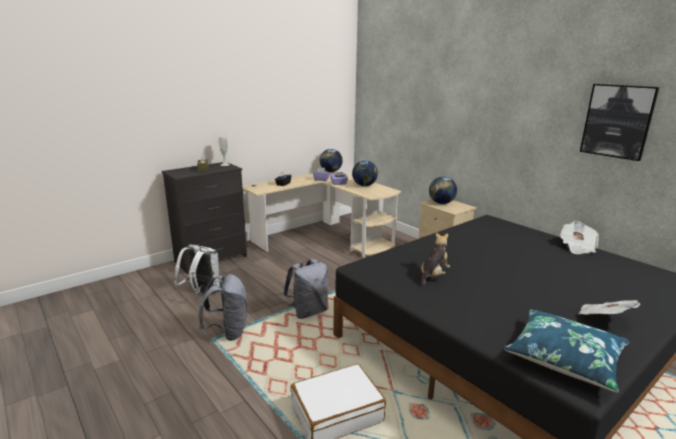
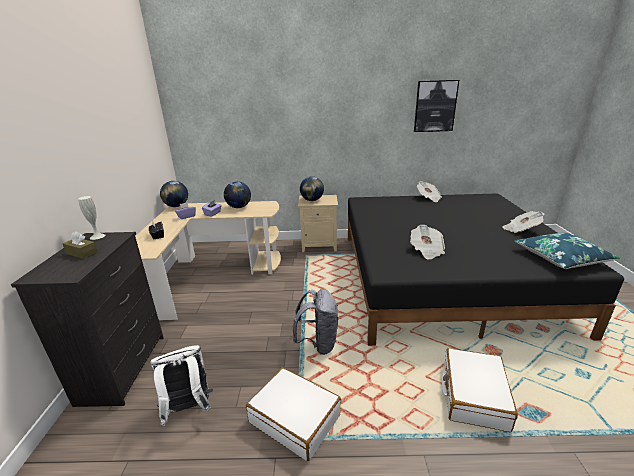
camera: 50 degrees left, 5 degrees up
grey backpack [199,274,247,341] -> white suitcase [246,367,341,461]
plush toy [421,233,450,287] -> newspaper [410,225,445,260]

